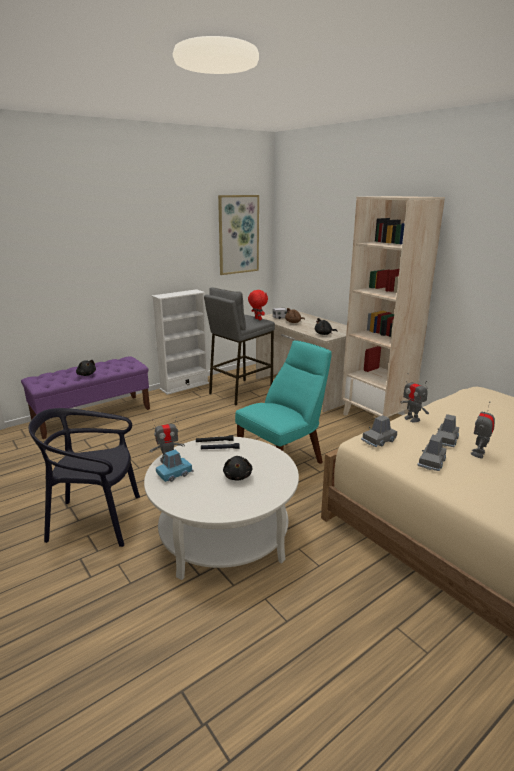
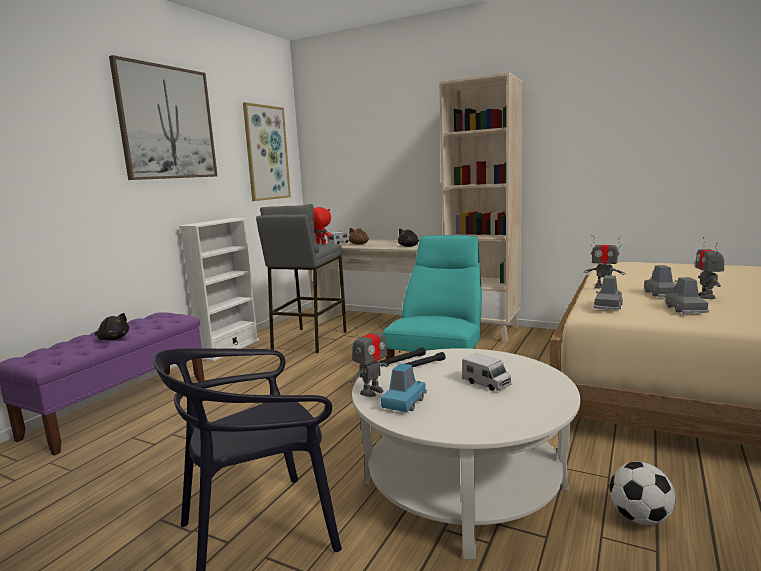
camera: 25 degrees left, 10 degrees down
black plush toy [223,456,252,481] -> toy truck [462,353,512,391]
none -> picture [109,55,218,180]
none -> football [610,462,676,525]

